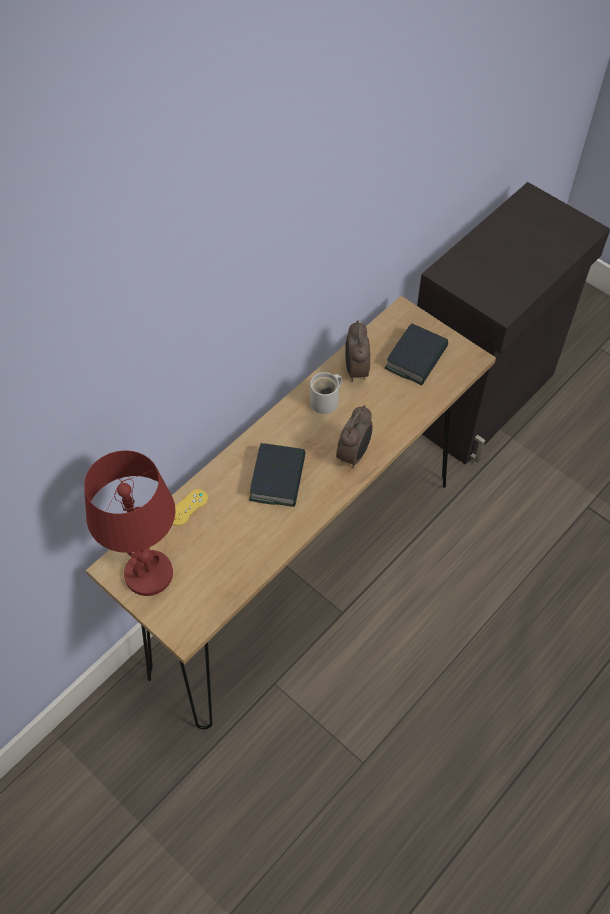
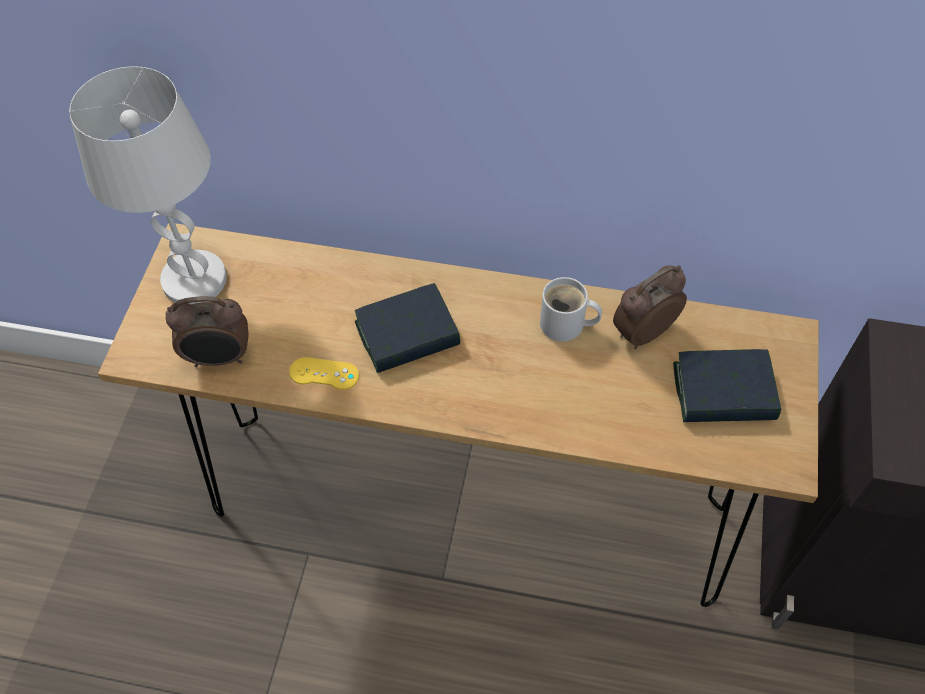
camera: 60 degrees right, 0 degrees up
red table lamp [84,450,176,596] -> white table lamp [69,66,227,304]
yellow game controller [173,489,208,526] -> yellow game controller moved to [289,357,359,390]
alarm clock [336,405,373,468] -> alarm clock moved to [166,296,249,367]

